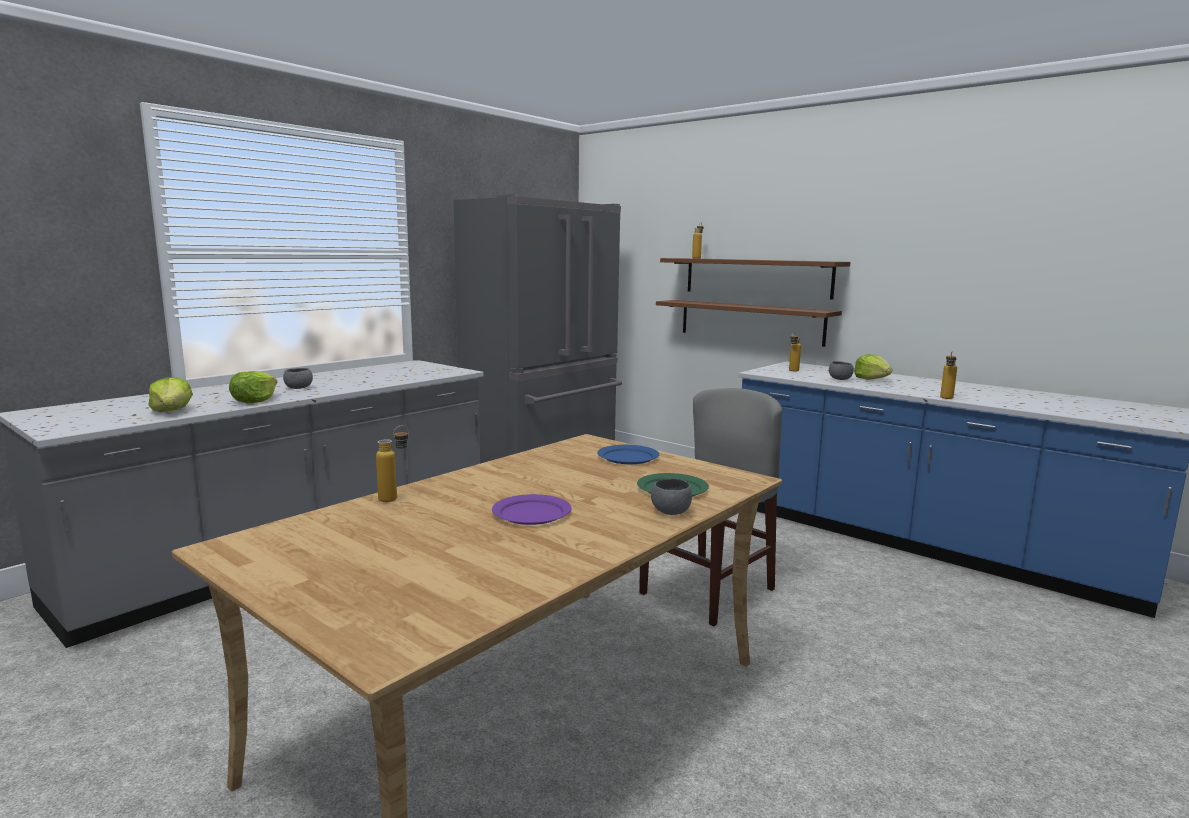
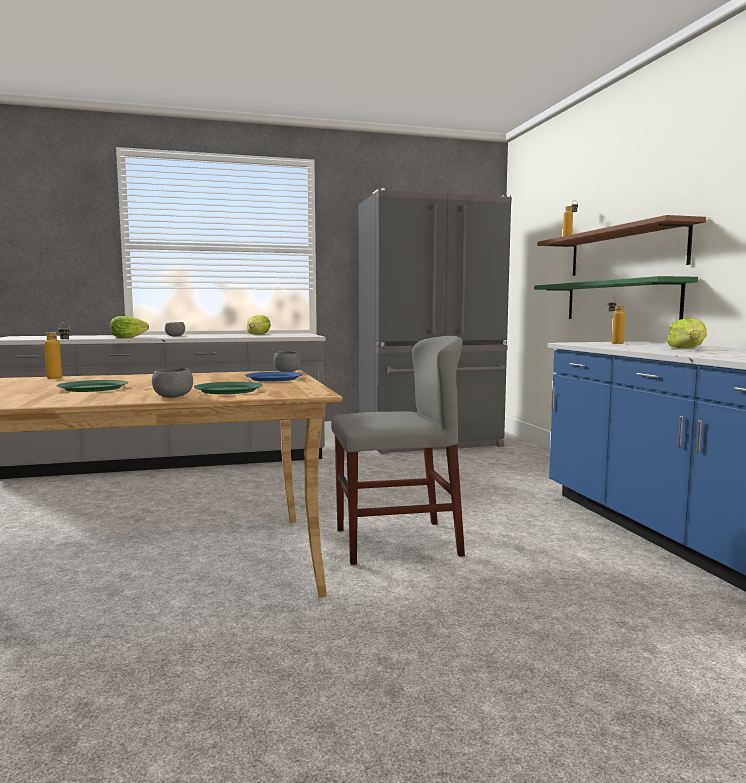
camera: 35 degrees right, 5 degrees down
lettuce [148,377,193,412] -> lettuce moved to [247,315,271,334]
purple plate [492,494,571,525] -> green plate [56,380,128,392]
brown shelf [656,300,842,347] -> green shelf [534,276,698,320]
grey bowl [829,361,854,380] -> grey bowl moved to [273,351,300,372]
bottle [940,351,957,399] -> none

